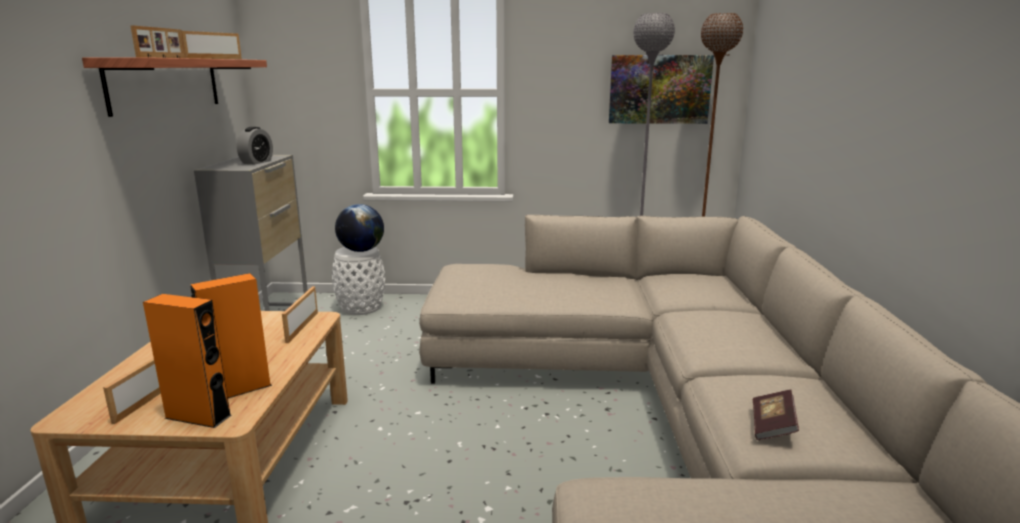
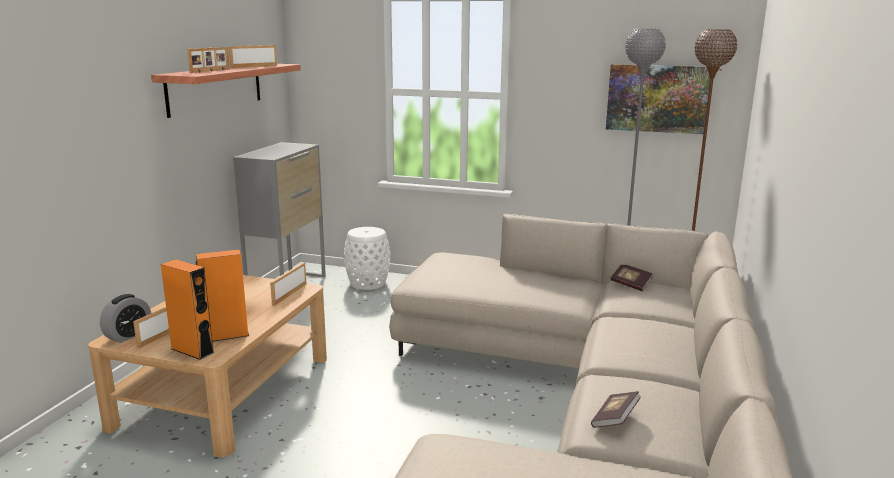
camera: 15 degrees right, 0 degrees up
alarm clock [237,127,273,164] -> alarm clock moved to [100,294,151,343]
globe [335,204,384,252] -> none
none -> book [611,265,653,291]

